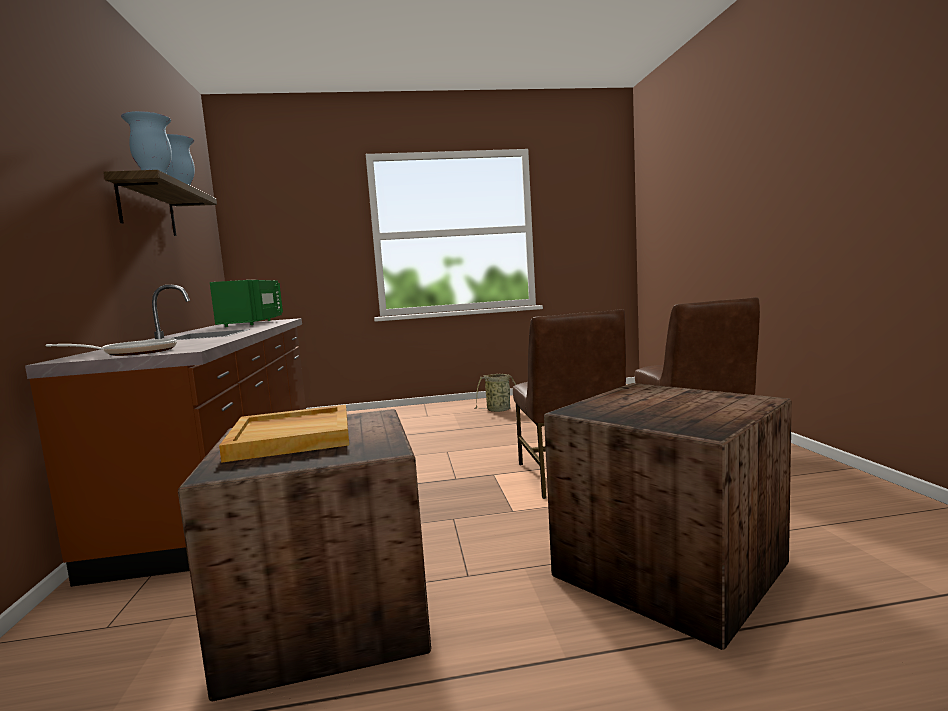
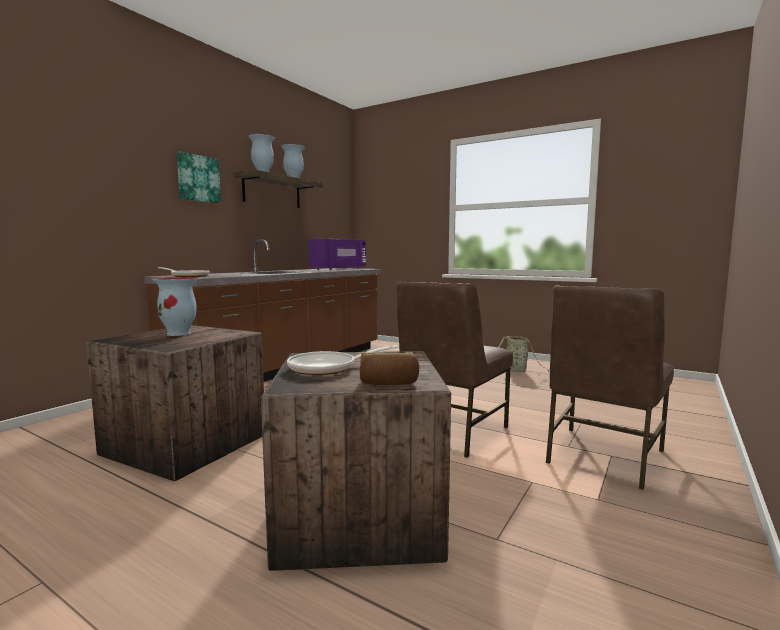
camera: 40 degrees right, 0 degrees up
green microwave [210,280,283,327] -> purple microwave [308,239,366,270]
beige tray [219,405,349,463] -> vase [151,277,198,336]
none -> picture [177,151,221,203]
none -> frying pan [287,345,397,375]
none -> bread [360,352,419,385]

